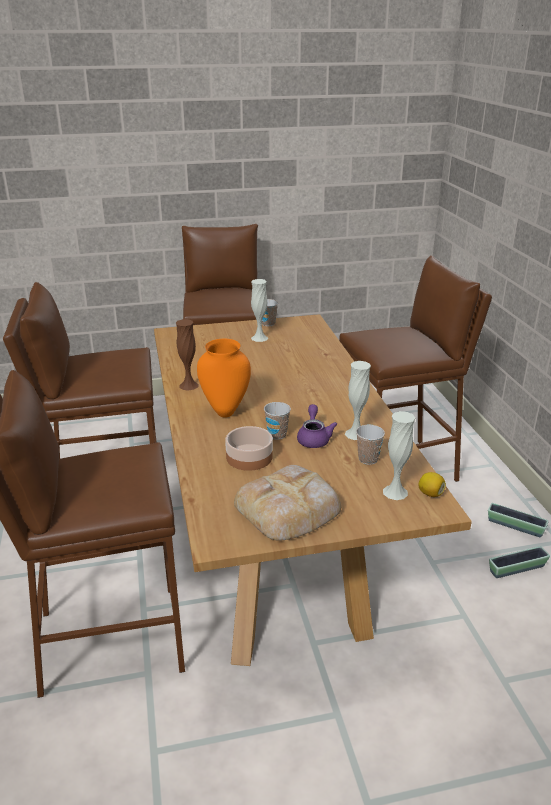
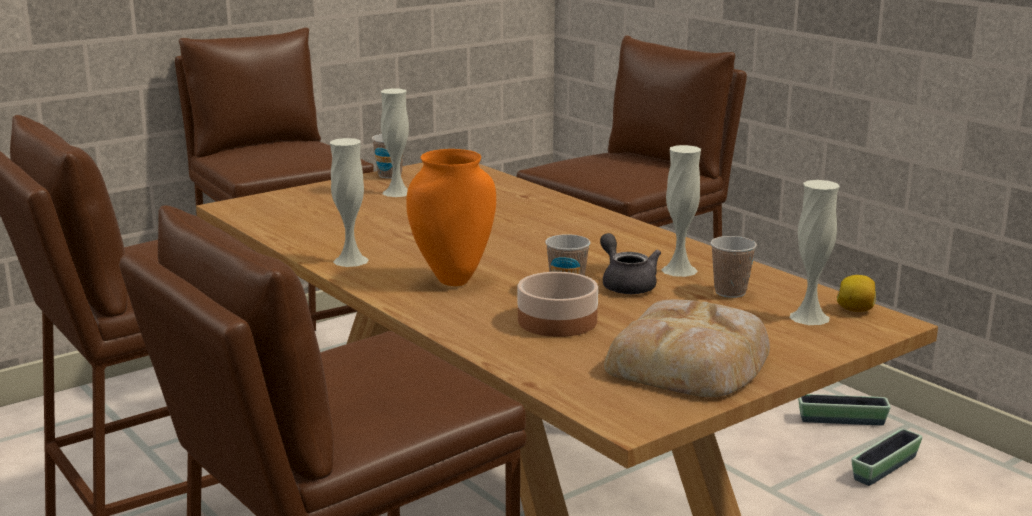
camera: 25 degrees left, 10 degrees down
brown vase [176,319,199,391] -> white vase [330,138,369,267]
purple teapot [297,404,337,448] -> grey teapot [600,233,661,294]

